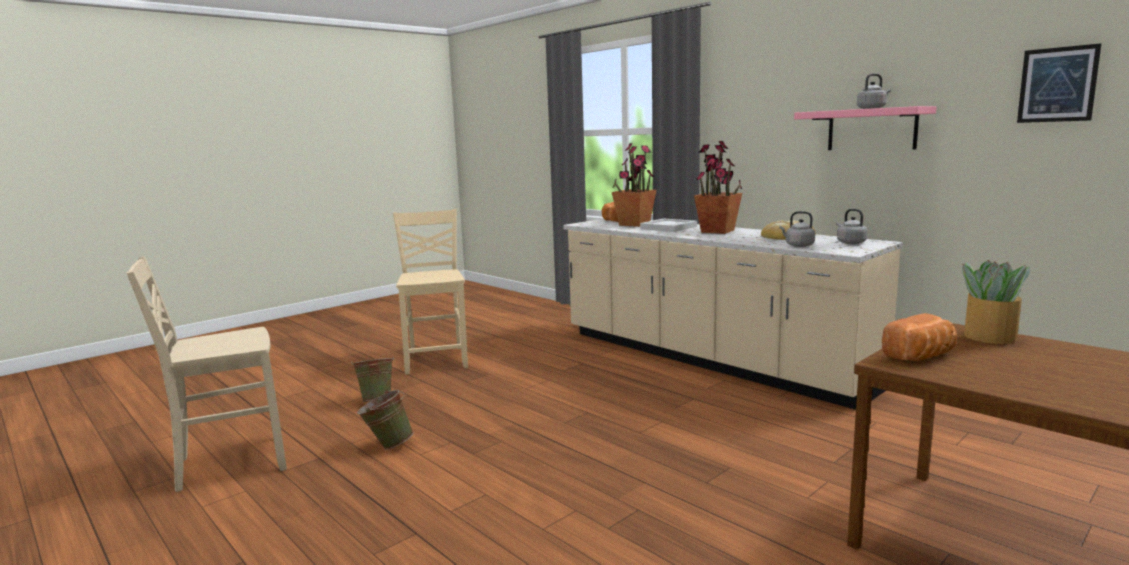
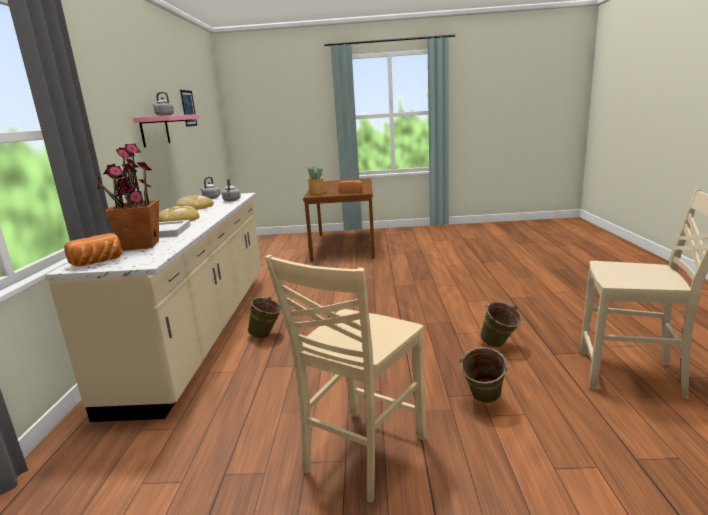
camera: 135 degrees left, 5 degrees up
potted plant [694,141,742,234] -> bread [159,206,200,222]
none -> green bucket [247,297,281,338]

